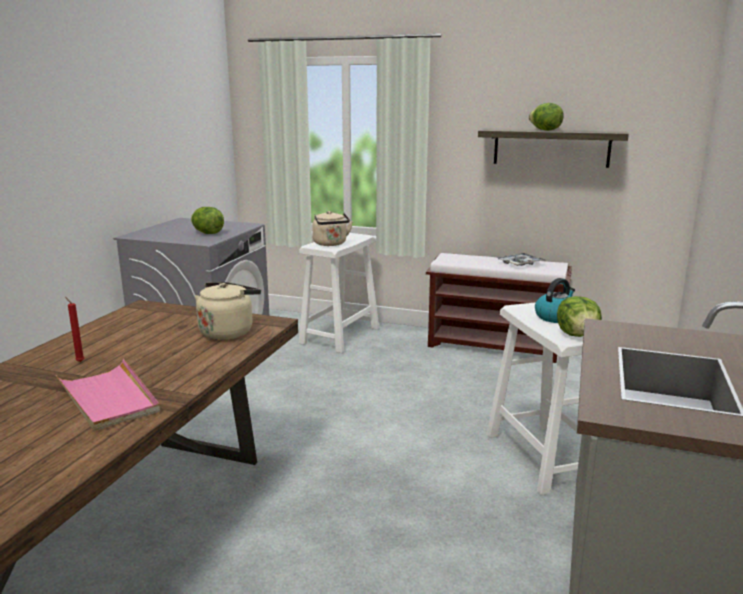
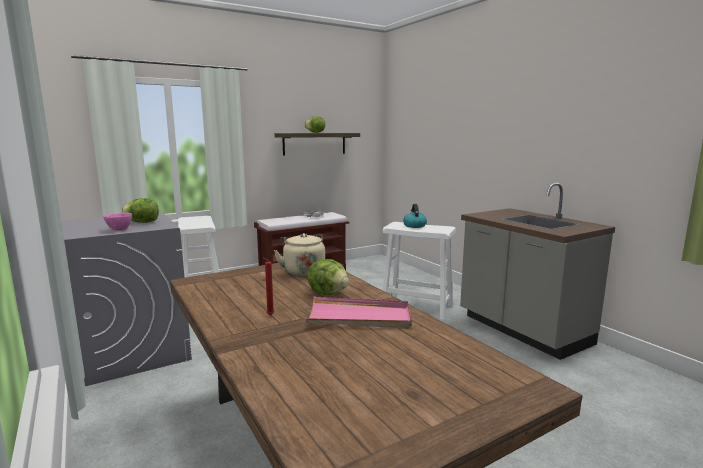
camera: 50 degrees left, 5 degrees down
beige kettle [312,211,353,246] -> none
lettuce [557,296,602,337] -> lettuce moved to [307,259,349,295]
none -> pink bowl [103,213,132,231]

